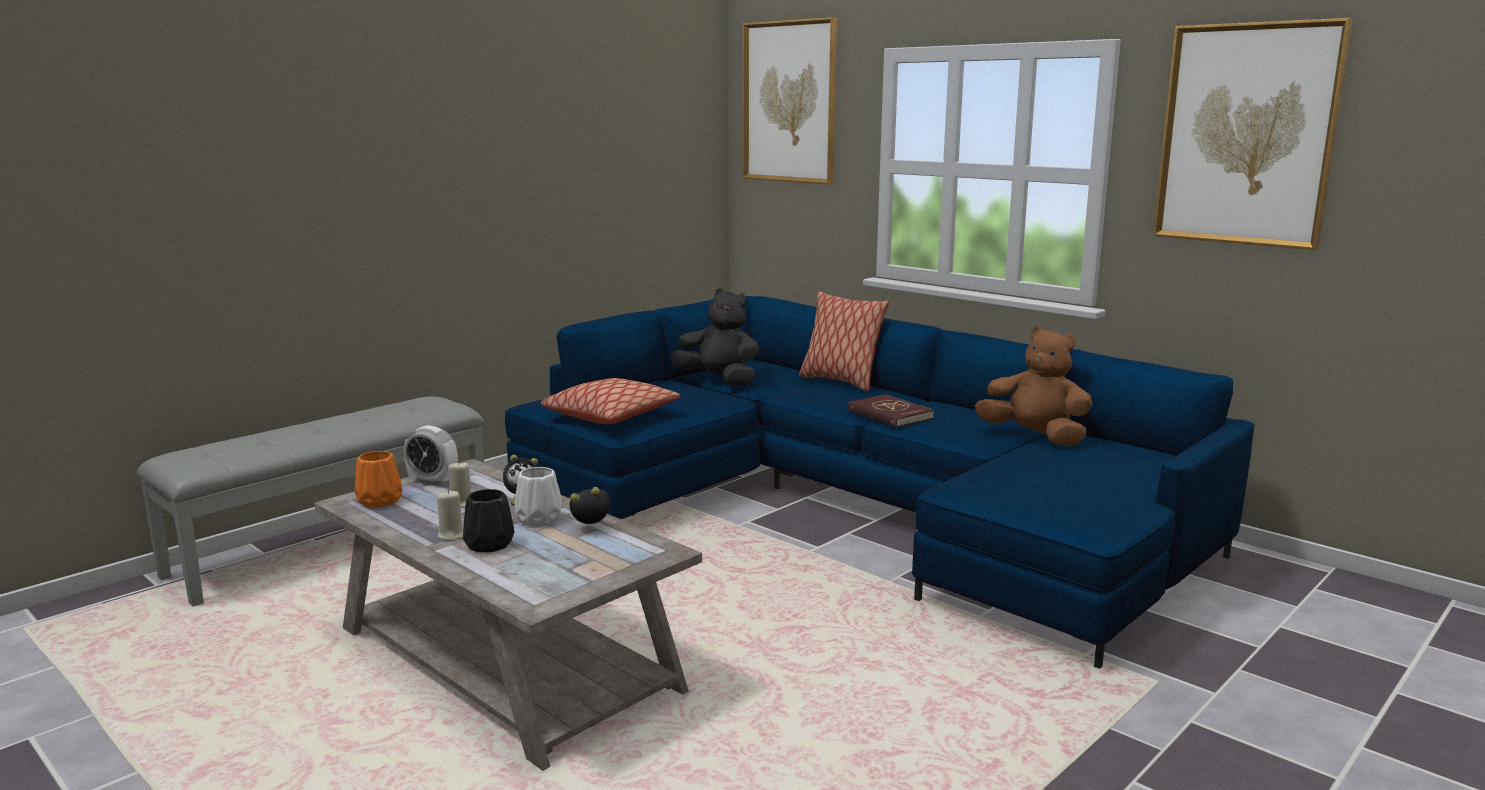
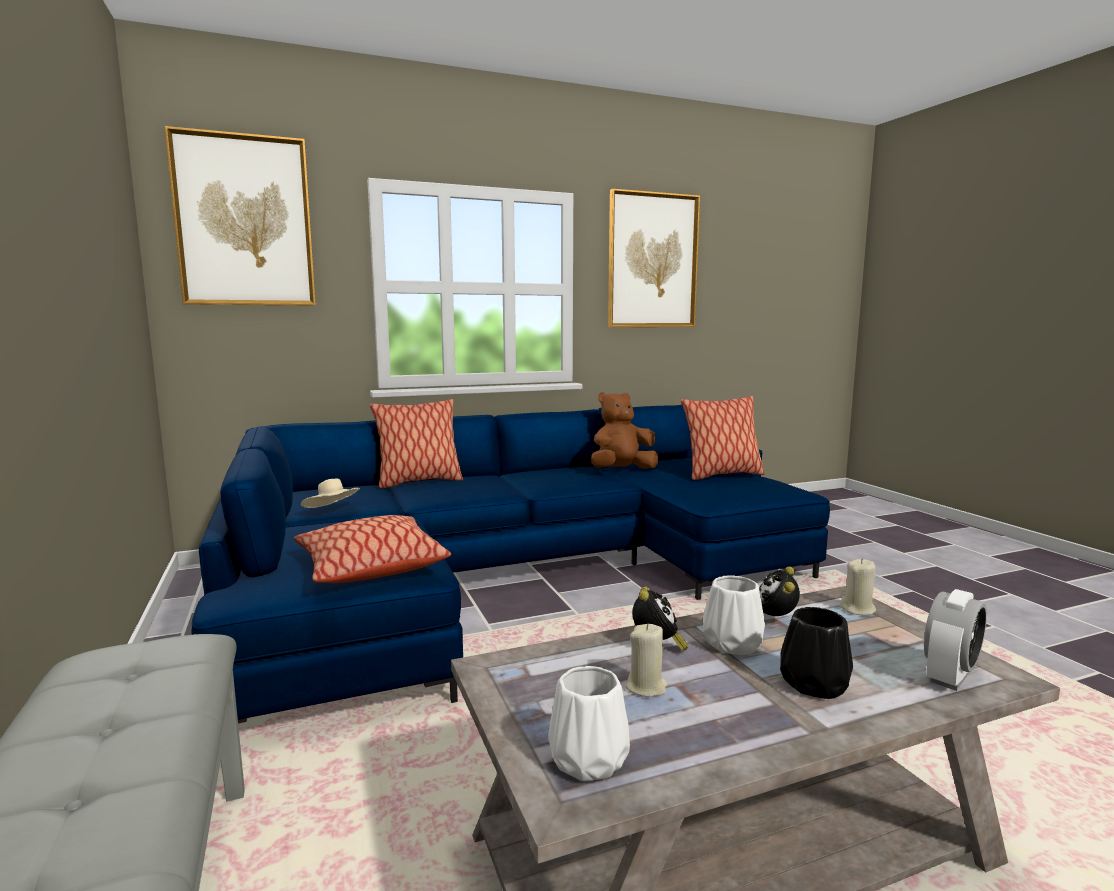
camera: 65 degrees left, 5 degrees down
orange vase [355,451,403,507] -> white vase [548,666,630,781]
alarm clock [404,425,458,486] -> alarm clock moved to [924,589,987,691]
beige candle [437,490,463,541] -> beige candle moved to [840,558,876,615]
black plush toy [671,288,759,386] -> beige hat [301,479,360,508]
red book [848,394,934,428] -> none
none -> pillow [681,396,765,480]

